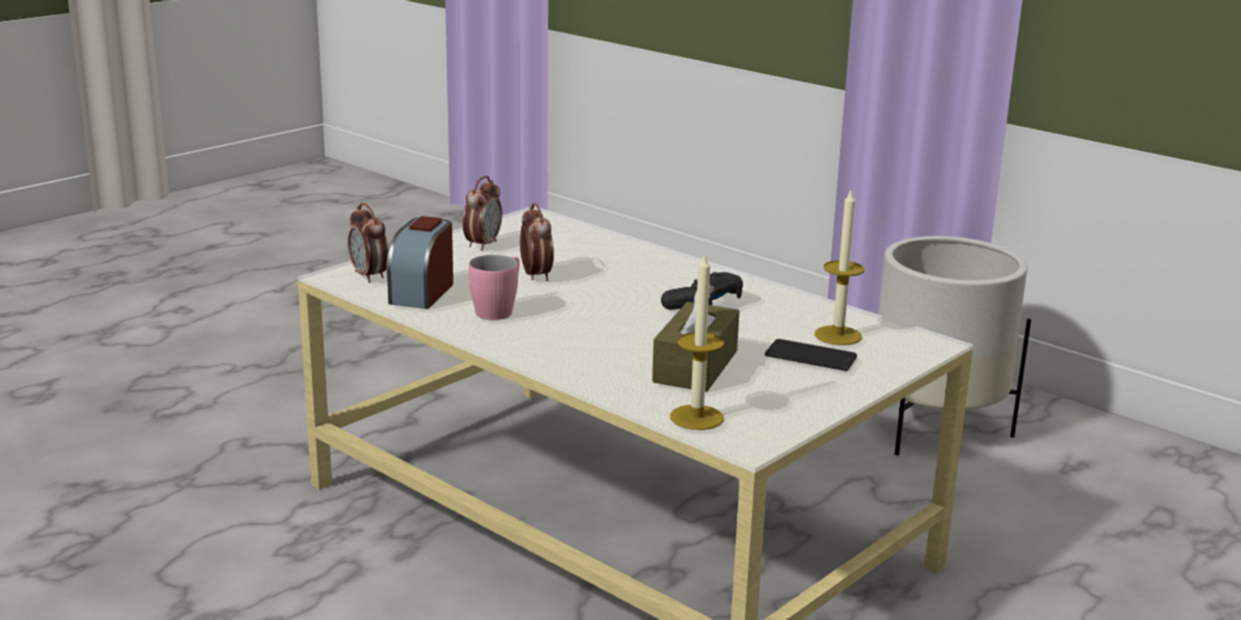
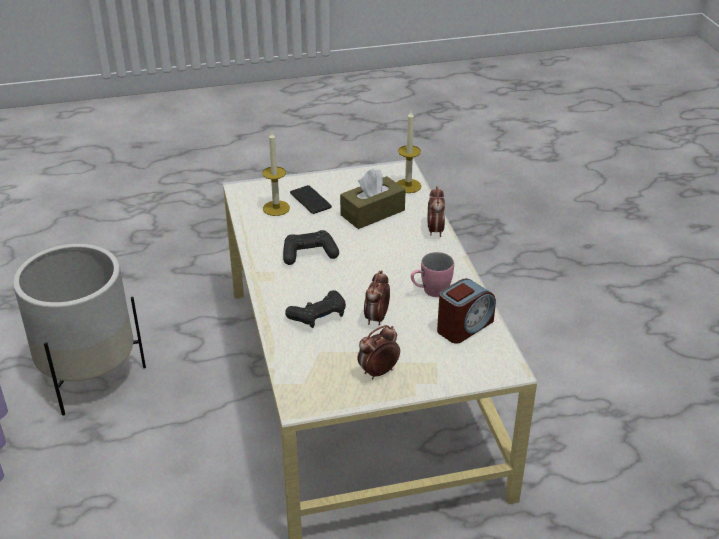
camera: 145 degrees left, 15 degrees up
alarm clock [348,203,389,283] -> alarm clock moved to [428,186,445,237]
none -> black game controller [285,290,346,328]

